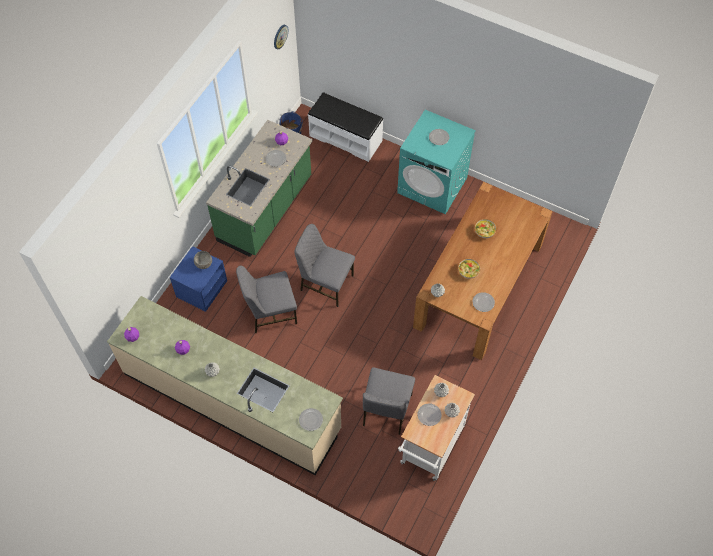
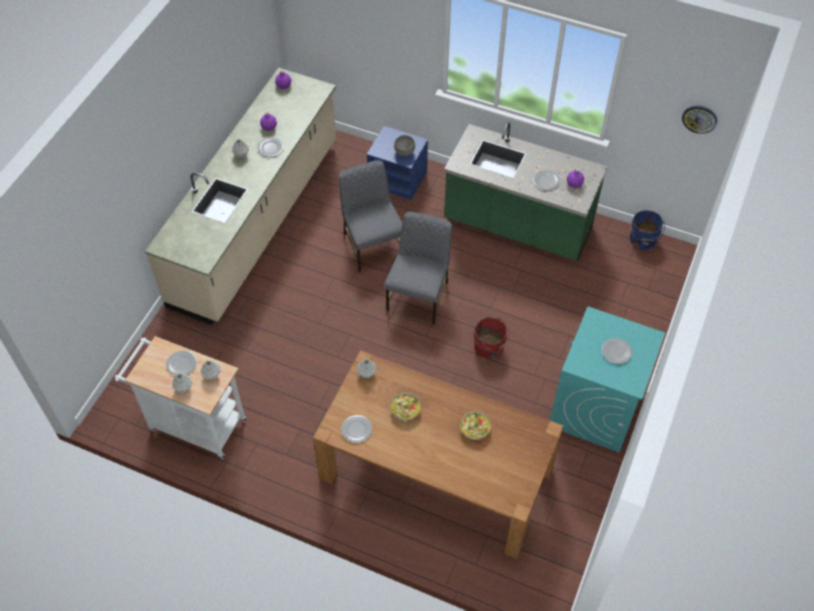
camera: 85 degrees right, 5 degrees down
plate [299,408,323,431] -> plate moved to [257,137,284,157]
white bench [308,92,383,162] -> none
grey chair [363,367,415,435] -> none
none -> red bucket [474,317,510,359]

